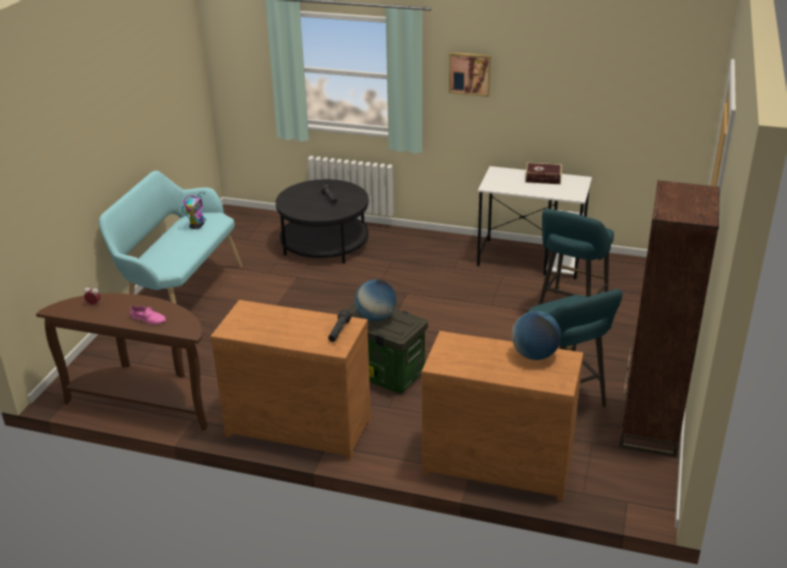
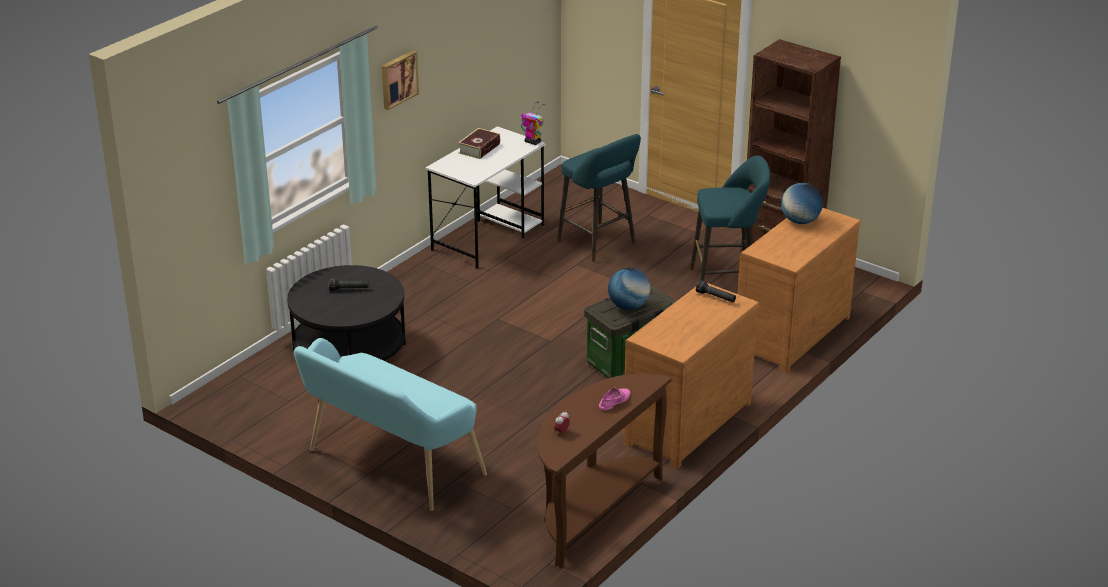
camera: 70 degrees left, 0 degrees up
toy robot [182,192,206,229] -> toy robot moved to [521,101,545,145]

